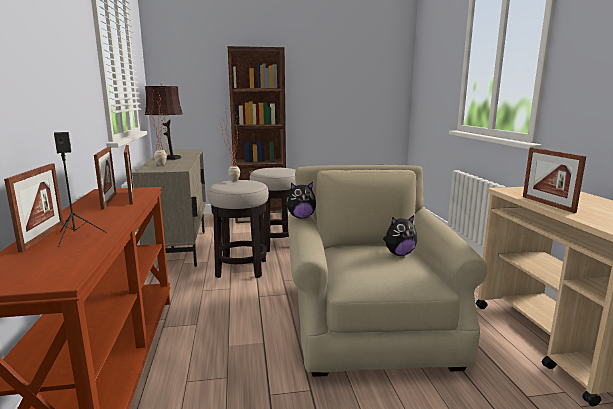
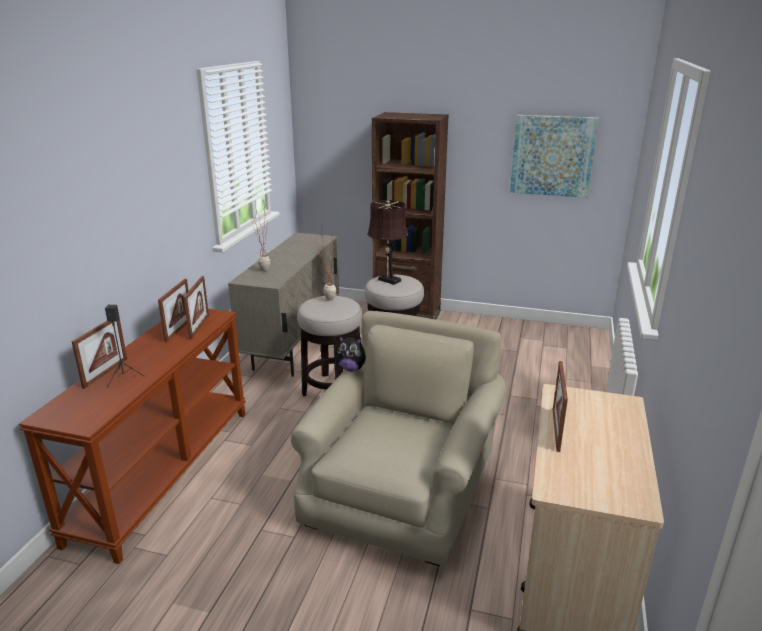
camera: 25 degrees right, 10 degrees up
brown table lamp [145,82,183,160] -> brown table lamp moved to [367,200,408,285]
plush toy [383,215,417,256] -> none
none -> picture [510,115,599,198]

